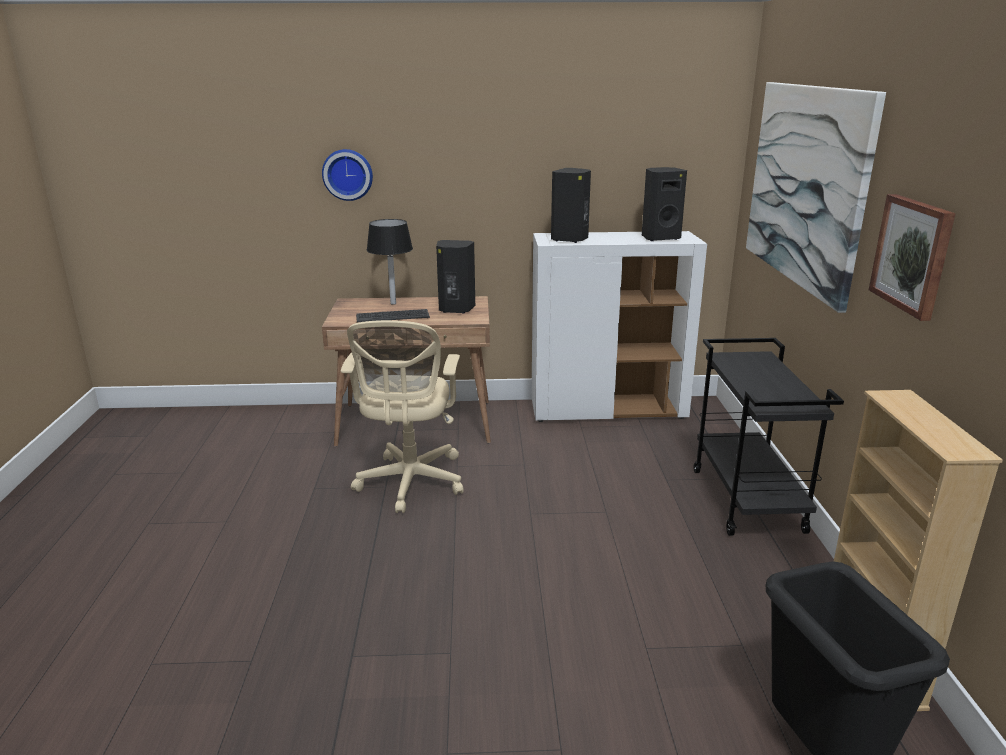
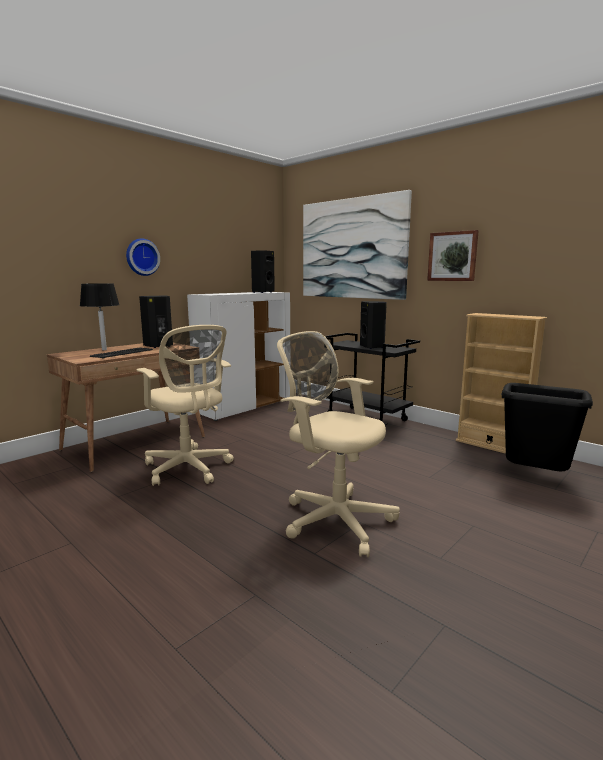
camera: 45 degrees left, 10 degrees down
wall clock [322,149,373,201] -> wall clock moved to [126,238,160,276]
black speaker [551,168,591,243] -> black speaker moved to [360,301,387,349]
none -> beige office chair [277,331,400,557]

